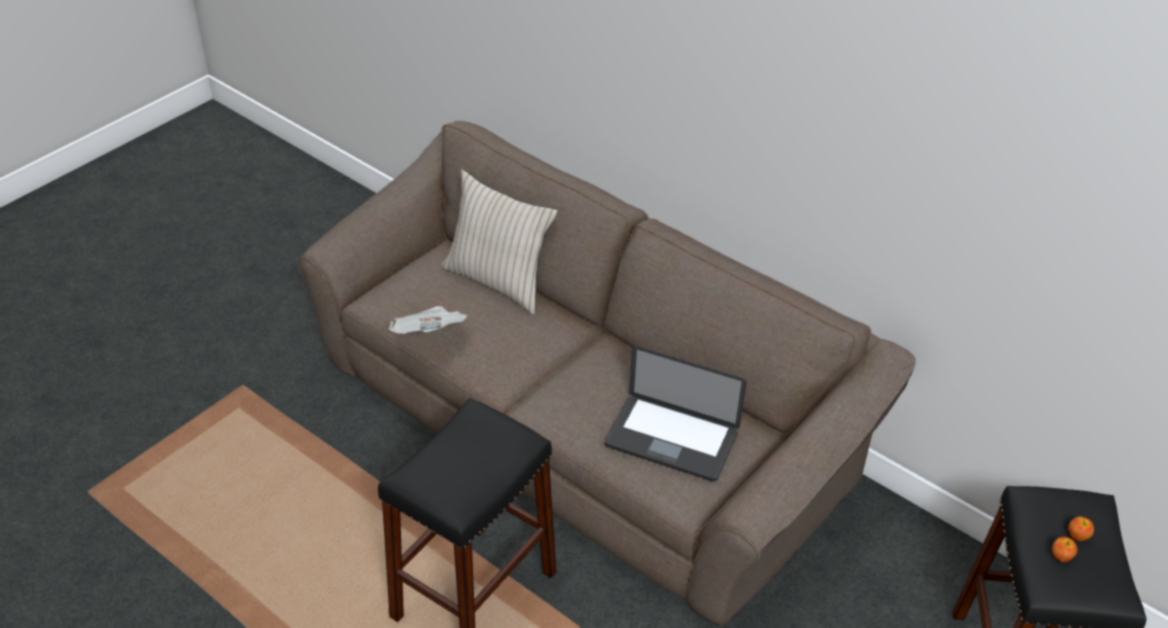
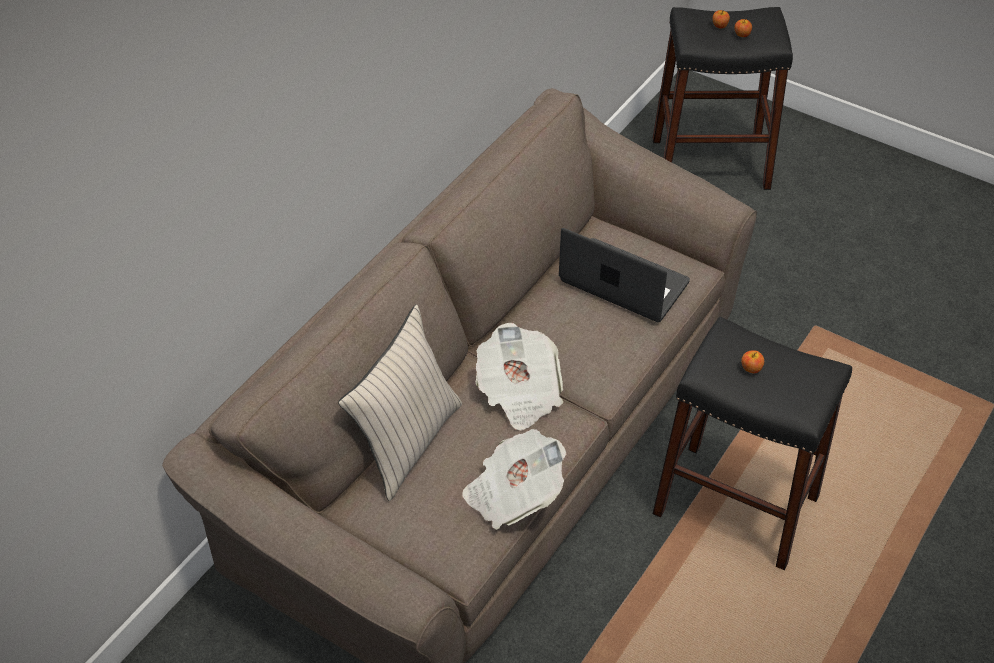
camera: 95 degrees left, 5 degrees up
laptop [605,346,747,481] -> laptop turned 75 degrees counterclockwise [559,228,690,322]
none -> newspaper [475,323,563,431]
none -> apple [741,350,764,373]

